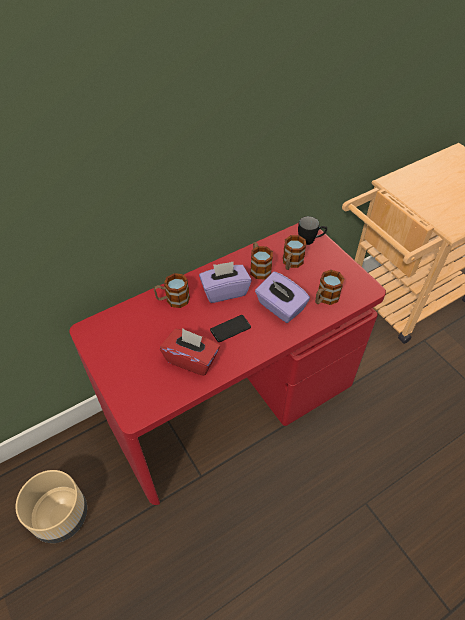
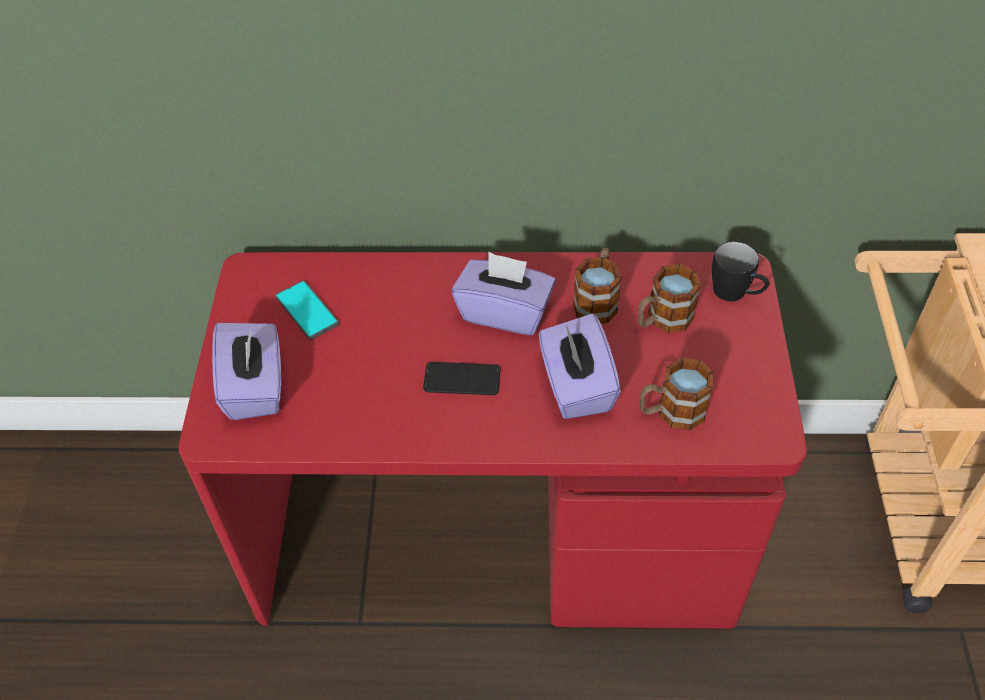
camera: 35 degrees right, 0 degrees up
beige planter [15,470,87,543] -> none
mug [154,273,190,308] -> none
red tissue box [160,328,220,376] -> none
none -> purple tissue box [212,323,281,420]
none -> phone [275,280,339,340]

